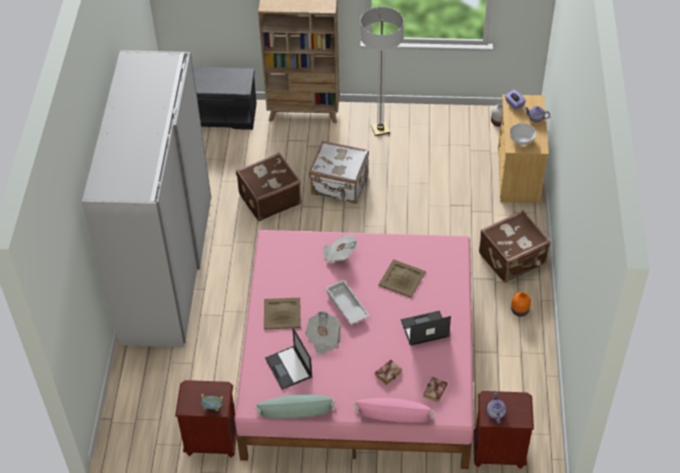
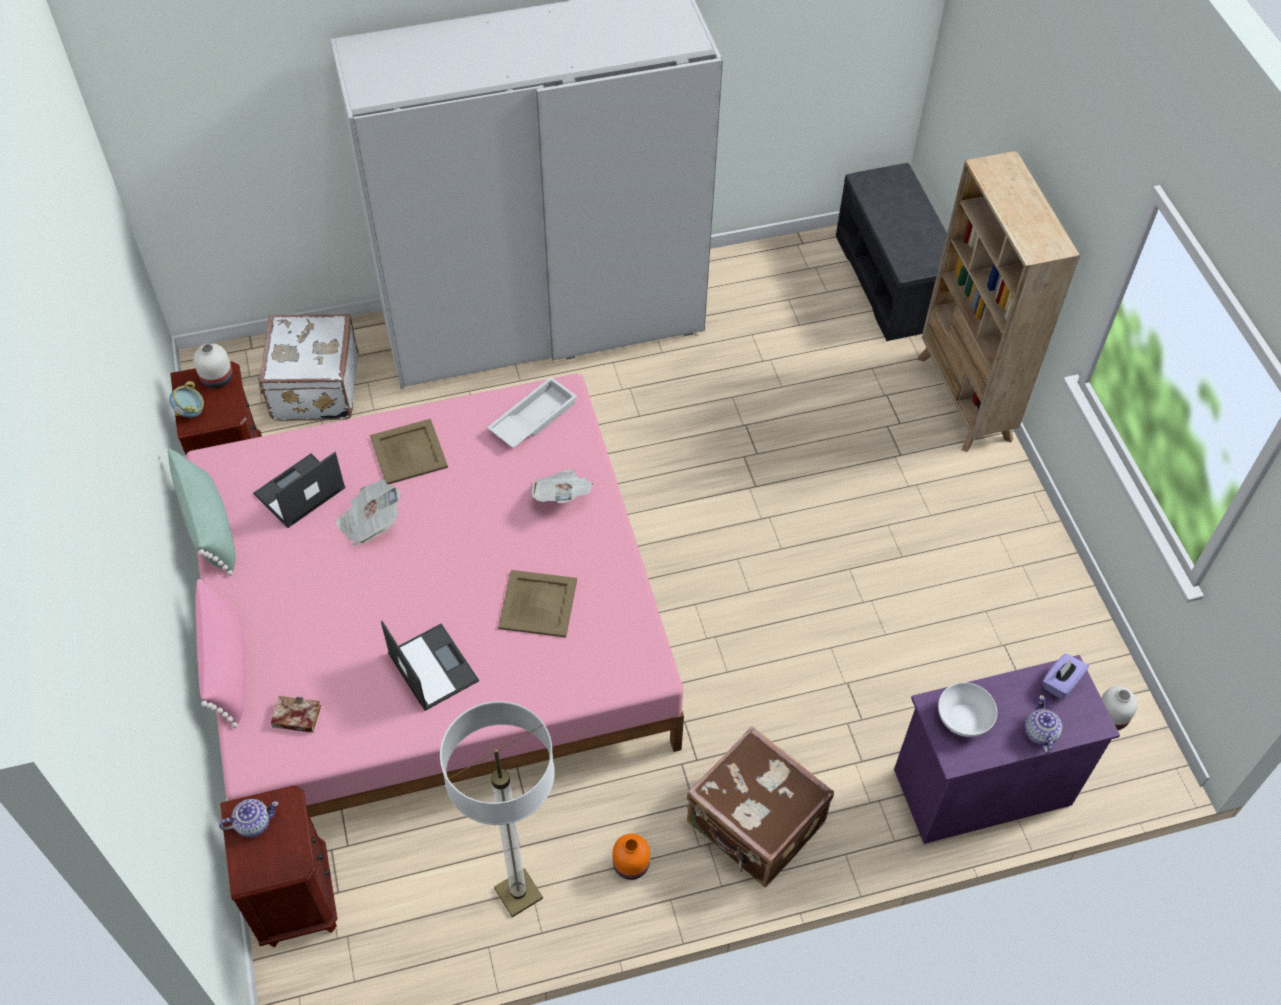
camera: 70 degrees right, 5 degrees up
brown suitcase [236,153,301,221] -> none
white suitcase [309,141,369,204] -> white suitcase moved to [259,314,358,421]
white tray [325,280,370,325] -> white tray moved to [487,377,577,448]
floor lamp [360,7,404,136] -> floor lamp moved to [440,701,554,917]
book [375,360,402,385] -> none
beige dresser [498,94,549,203] -> purple dresser [894,655,1120,844]
none -> white vase [193,343,233,389]

